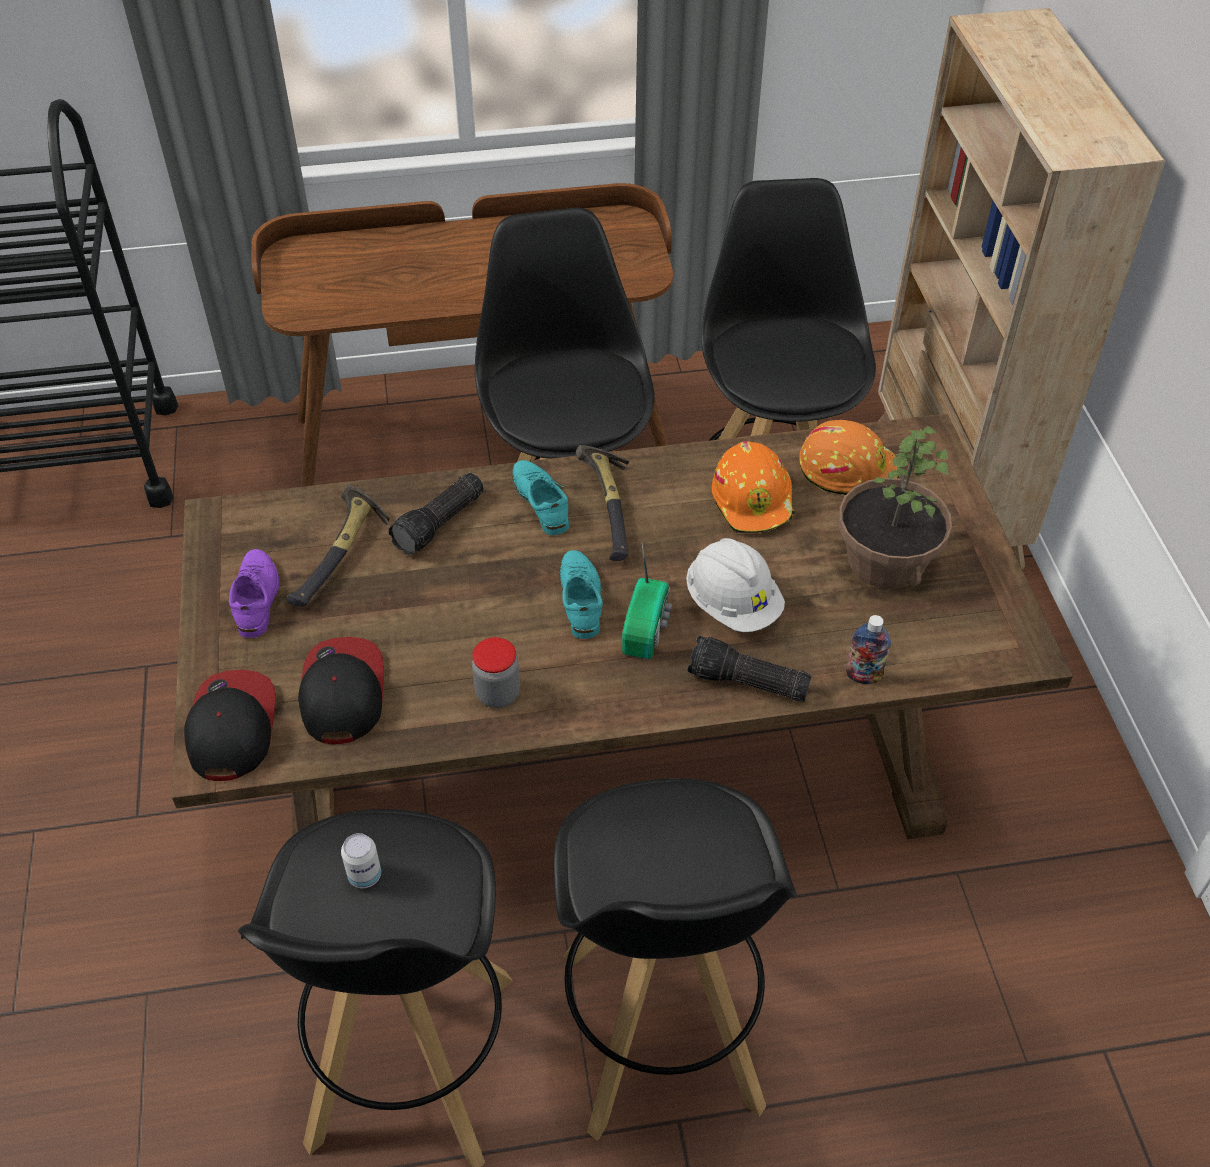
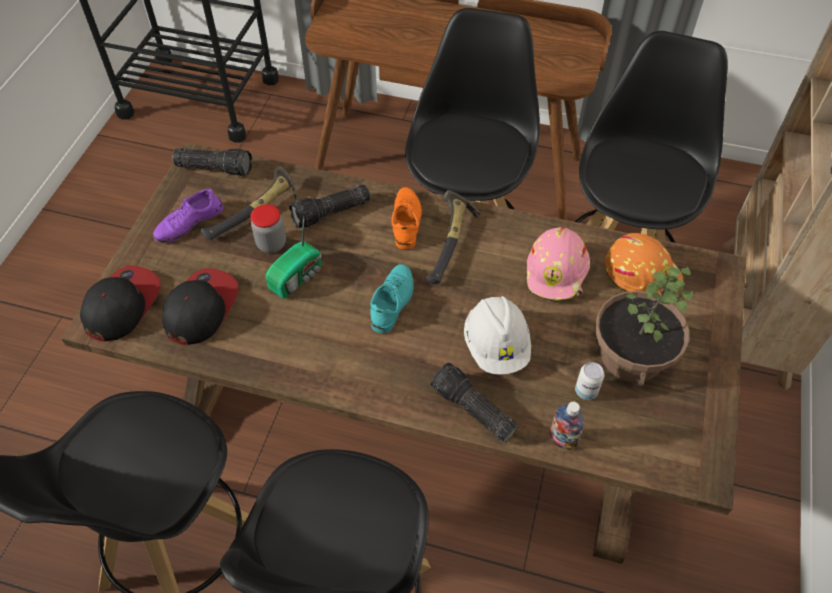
camera: 25 degrees right, 5 degrees up
purple shoe [229,549,280,638] -> purple shoe turned 150 degrees counterclockwise [153,188,224,243]
can [341,833,381,888] -> can moved to [575,362,605,400]
jar [472,637,520,708] -> jar moved to [250,204,286,253]
turquoise shoe [512,460,569,535] -> orange shoe [391,187,422,249]
radio [622,543,672,659] -> radio moved to [265,216,322,299]
orange hard hat [712,441,795,533] -> pink hard hat [527,227,590,301]
none -> flashlight [173,148,252,176]

